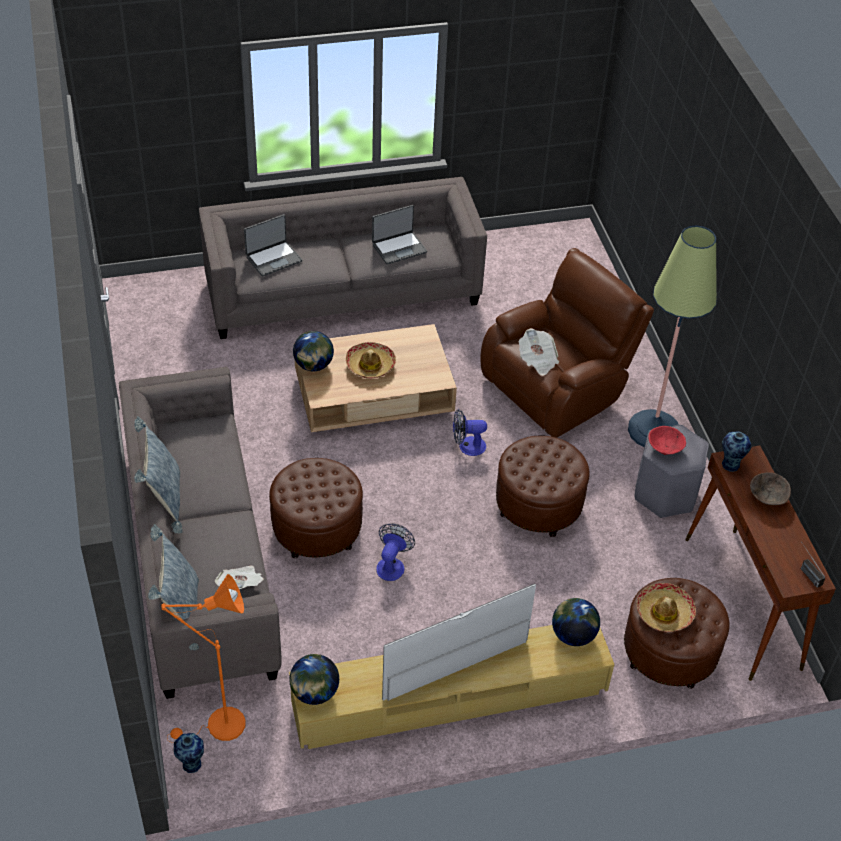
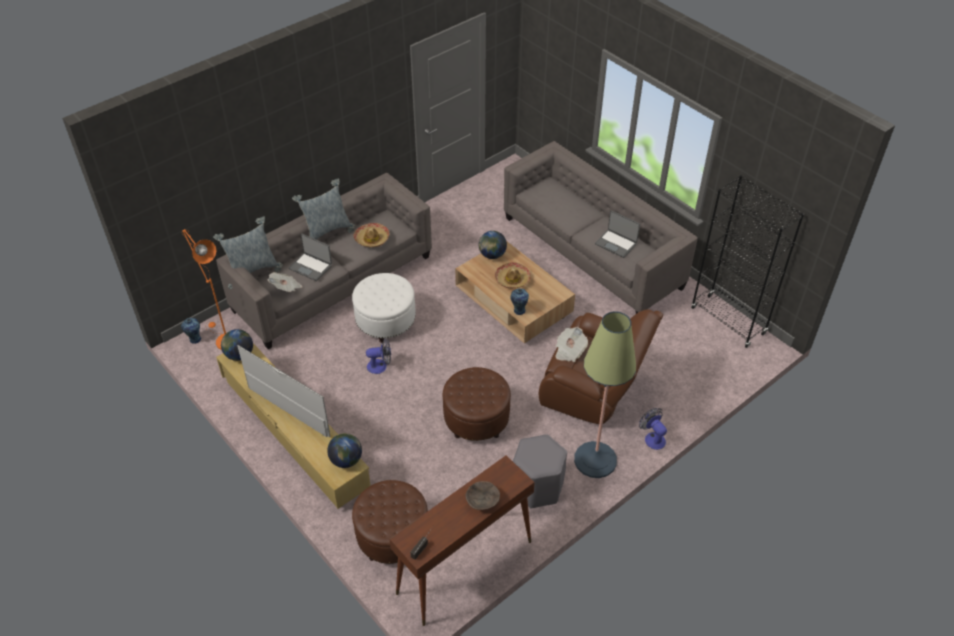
camera: 65 degrees right, 0 degrees up
laptop [244,214,302,276] -> laptop moved to [289,234,332,281]
brown ottoman [269,458,363,558] -> white ottoman [352,273,416,343]
fan [453,409,487,456] -> fan moved to [639,408,667,450]
hat [637,583,696,632] -> hat moved to [353,223,389,247]
red bowl [648,426,686,455] -> none
vase [722,431,752,472] -> vase moved to [510,288,529,315]
none -> black bookcase [691,175,804,348]

